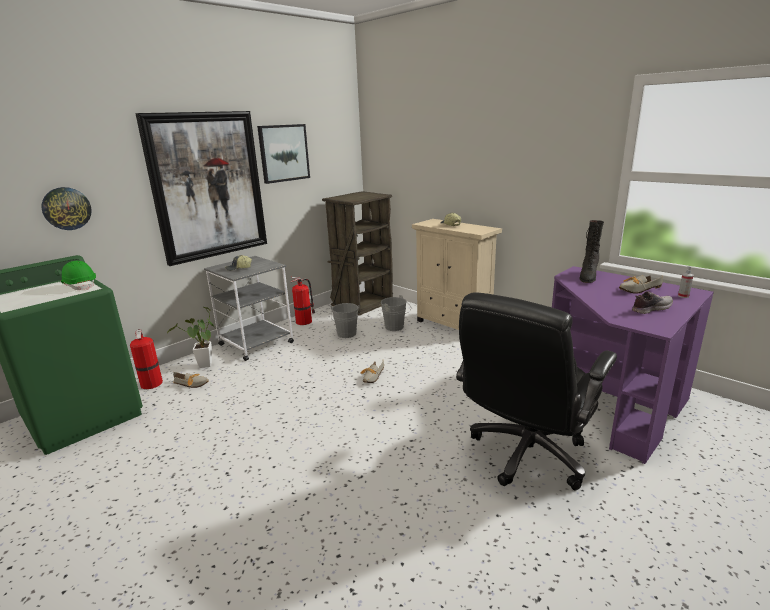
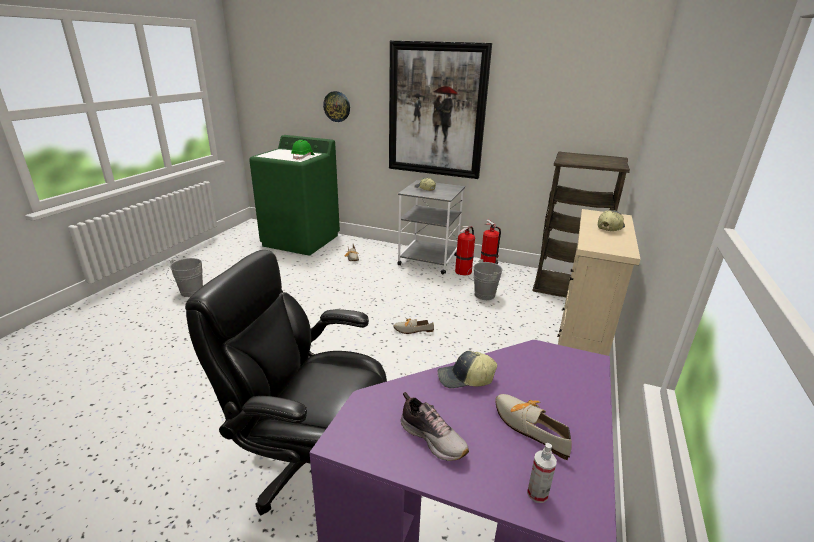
camera: 65 degrees right, 5 degrees up
fire extinguisher [130,329,163,389] -> fire extinguisher moved to [455,226,475,275]
potted plant [167,307,215,368] -> none
picture [257,124,310,184] -> none
grey bucket [381,295,411,331] -> grey bucket moved to [166,258,203,297]
black boot [579,220,604,283] -> none
none -> cap [438,351,497,388]

